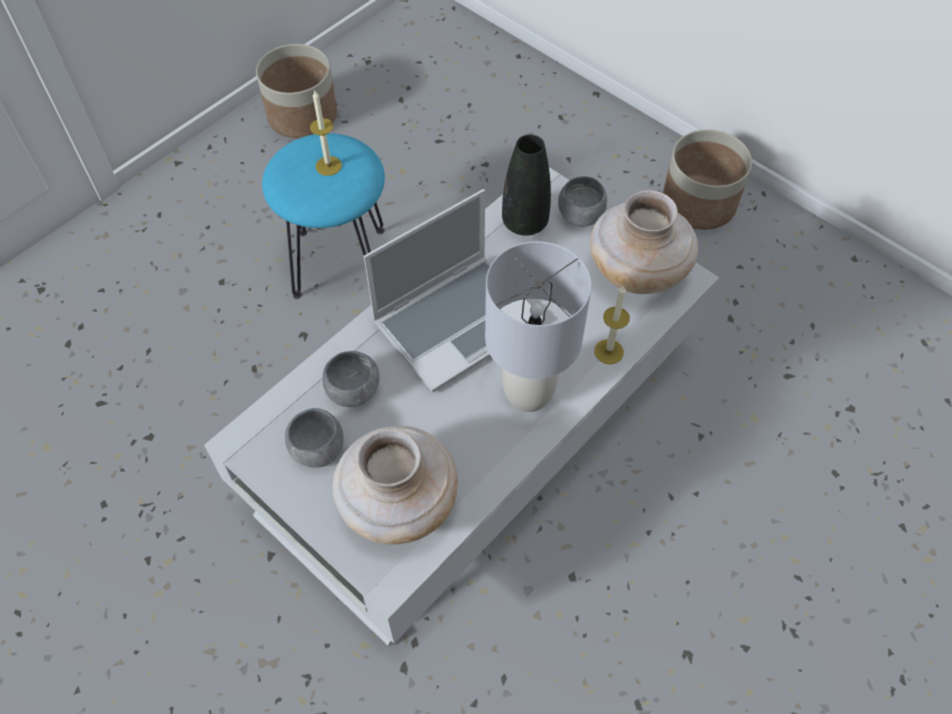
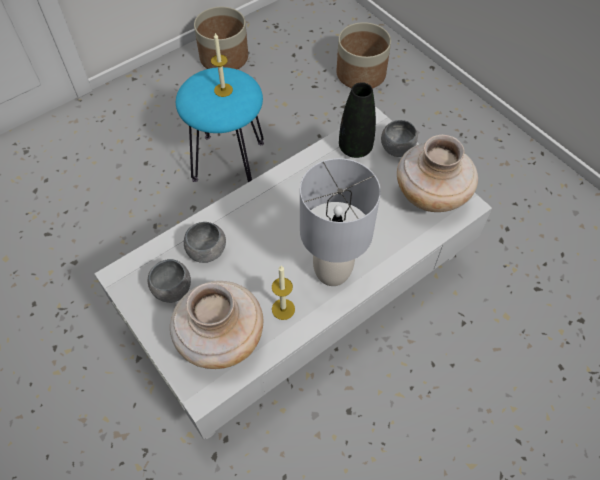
camera: 10 degrees right, 0 degrees up
laptop [364,189,544,393] -> none
candle [594,285,630,364] -> candle moved to [272,266,295,320]
planter [663,129,752,230] -> planter moved to [336,22,391,89]

